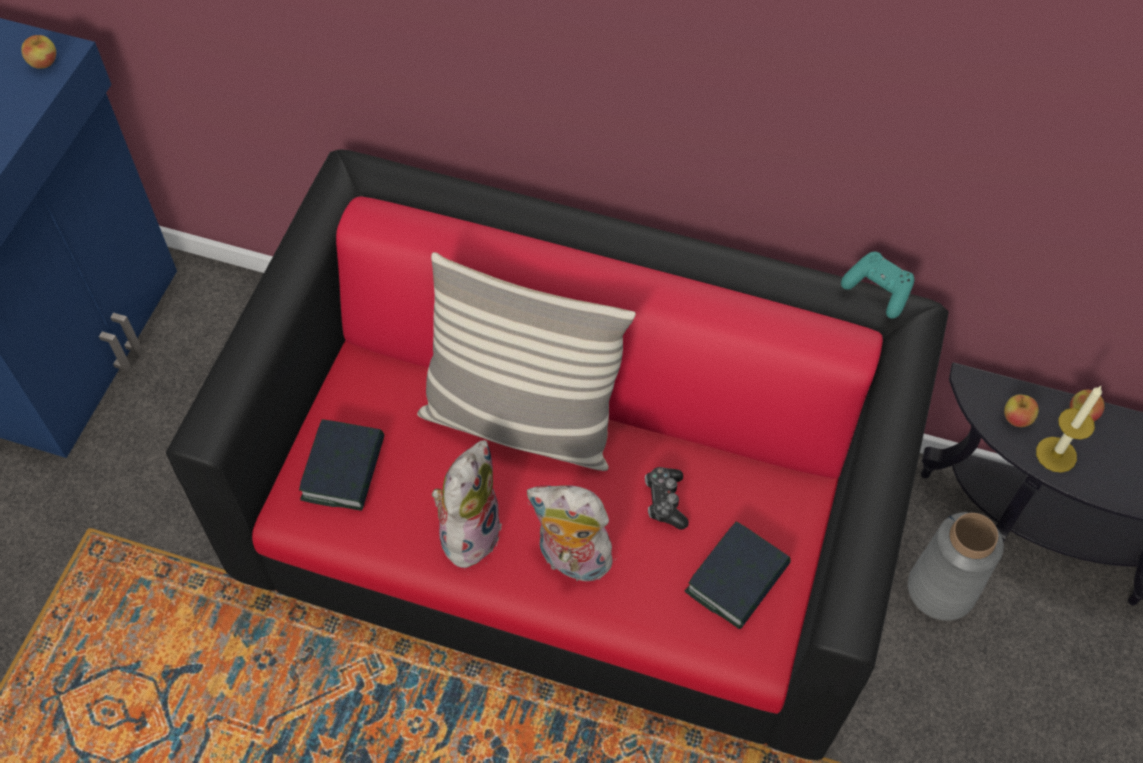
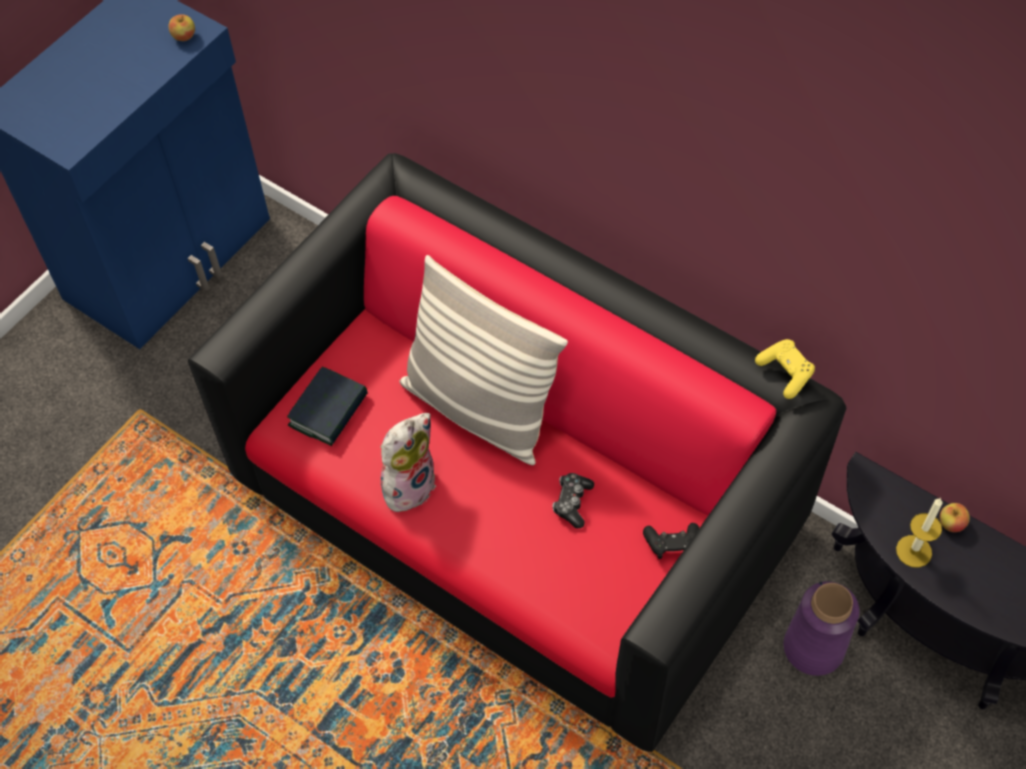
camera: 20 degrees right, 0 degrees up
plush toy [527,485,616,586] -> none
book [685,521,791,629] -> none
turquoise game controller [841,252,914,319] -> yellow game controller [755,339,815,399]
grey vase [908,512,1004,621] -> purple vase [783,581,860,676]
apple [1004,395,1039,427] -> none
none -> black game controller [643,523,699,559]

